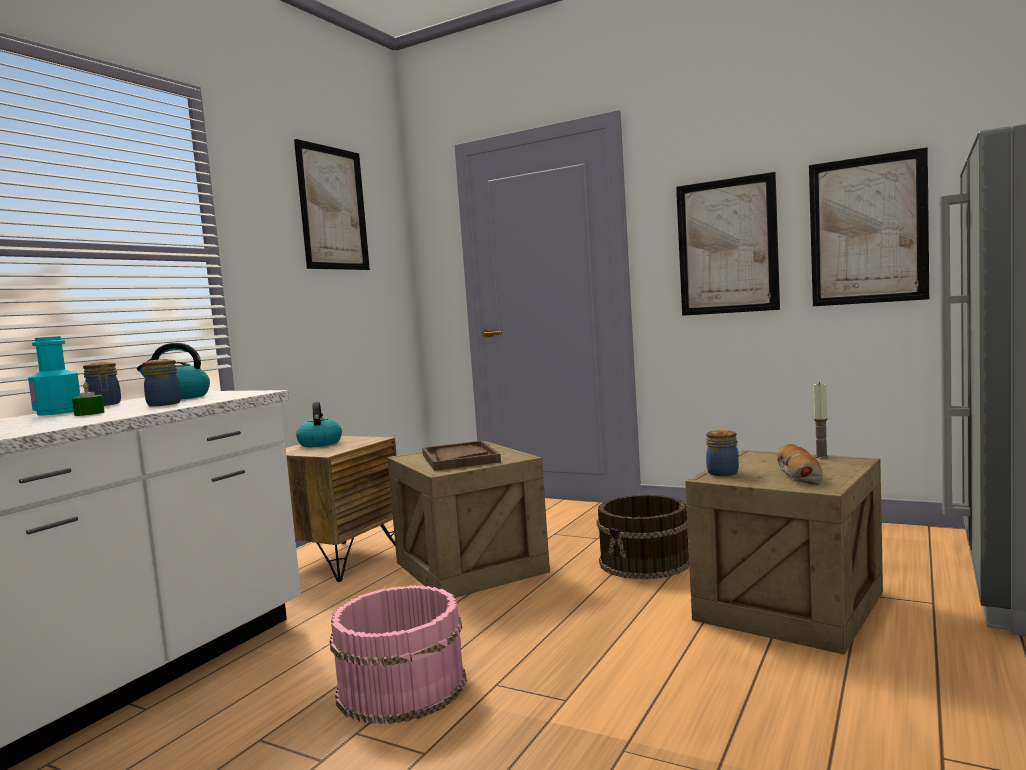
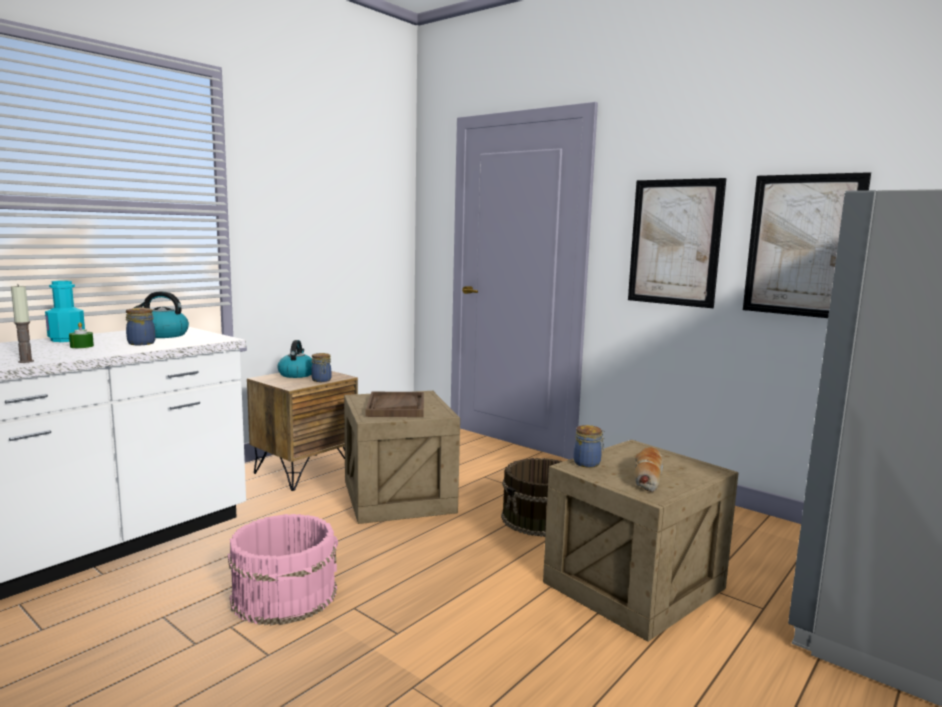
camera: 10 degrees right, 5 degrees up
jar [83,362,121,406] -> jar moved to [311,353,331,382]
picture [294,139,370,270] -> none
candle [813,382,829,458] -> candle moved to [11,284,34,363]

